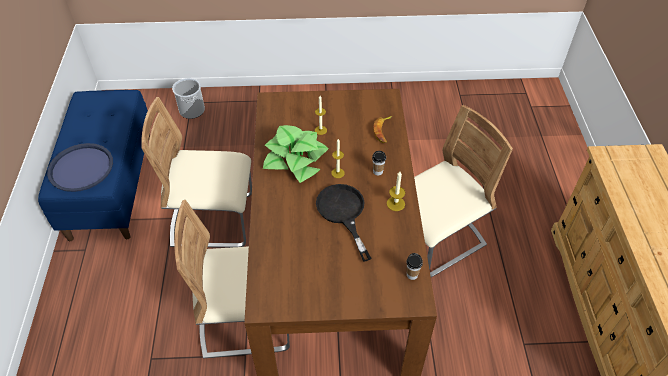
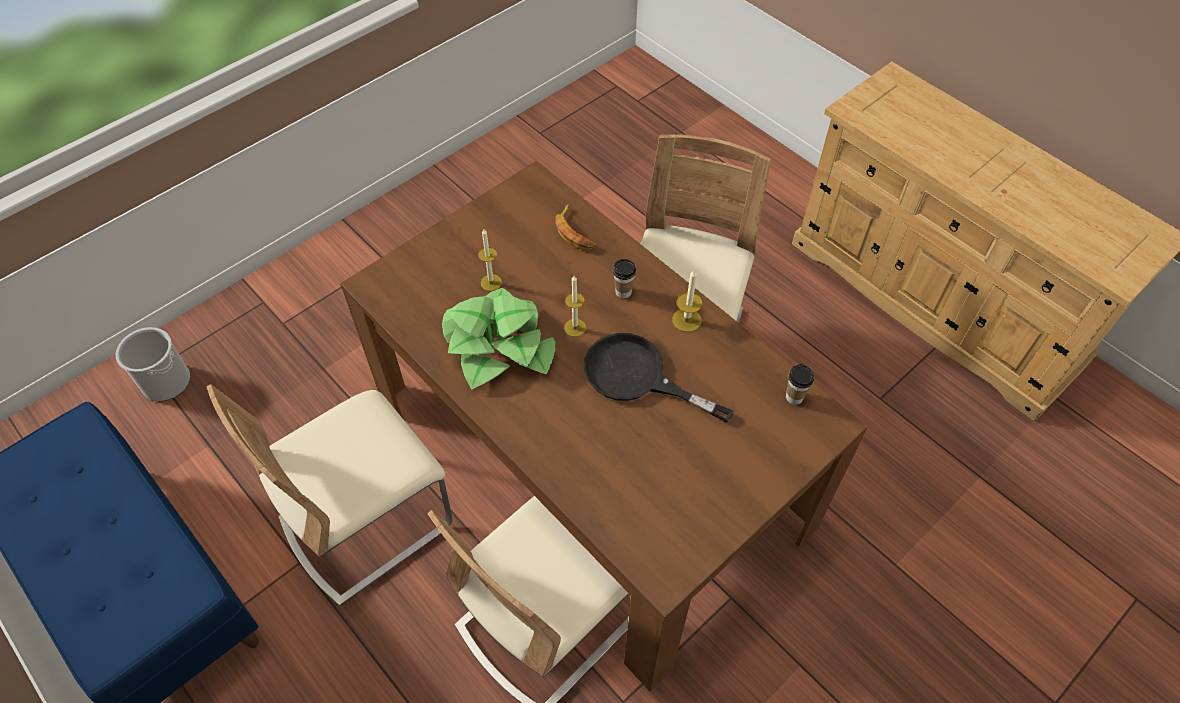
camera: 40 degrees left, 5 degrees up
blue tray [47,143,113,192] -> none

